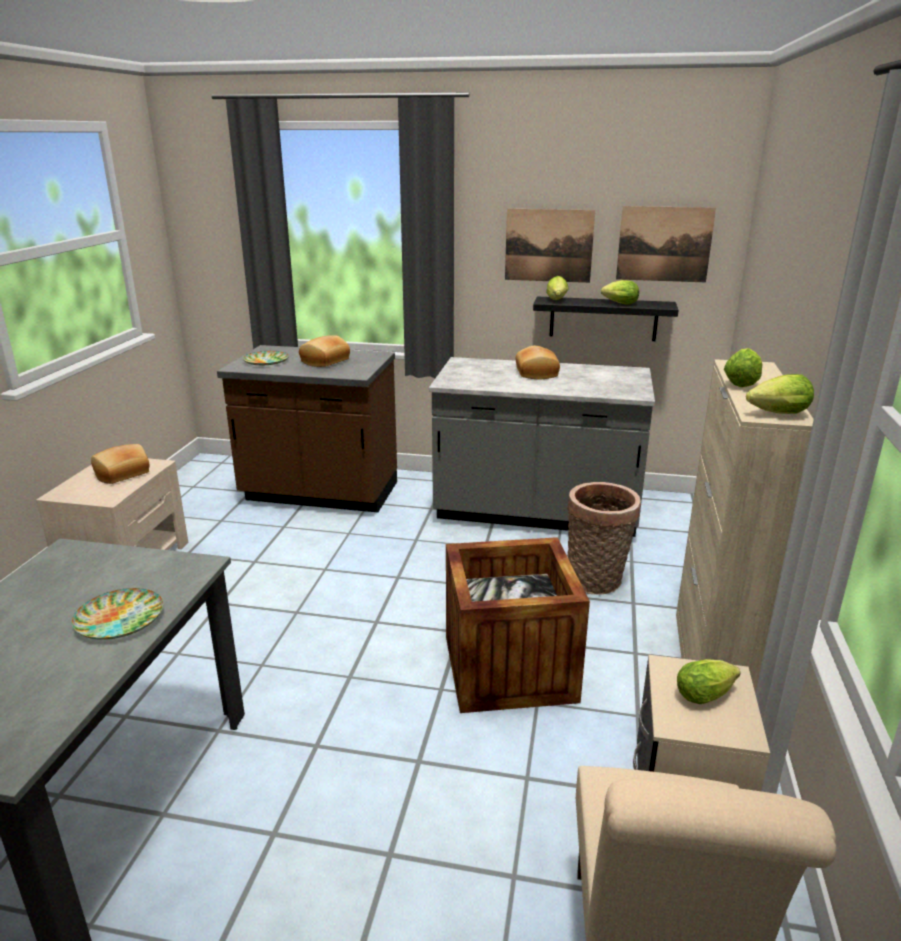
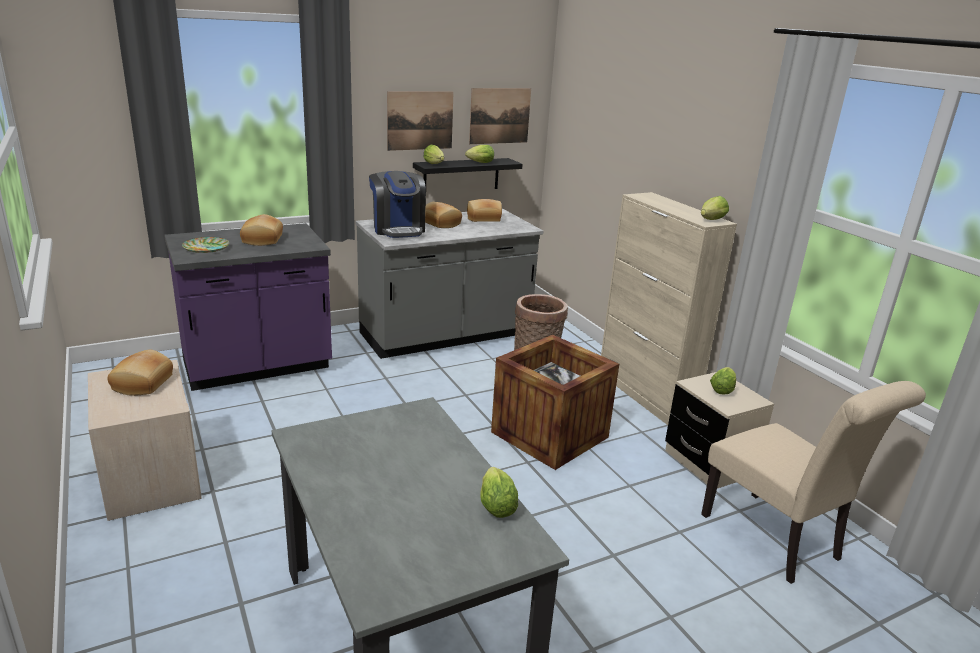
camera: 40 degrees left, 0 degrees up
plate [72,588,163,640] -> none
brown counter [217,345,397,513] -> purple counter [164,223,332,391]
lettuce [724,348,762,387] -> lettuce moved to [480,467,518,518]
none -> coffee machine [369,171,426,238]
none -> bread [467,199,502,222]

